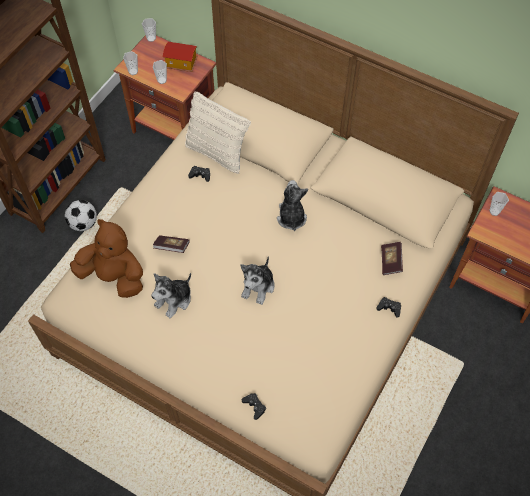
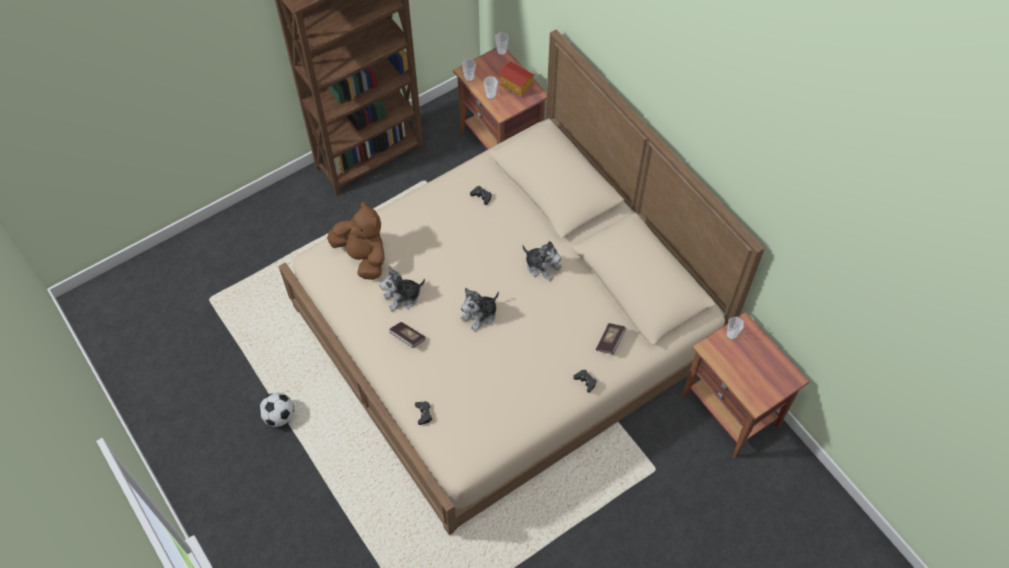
camera: 25 degrees right, 0 degrees up
football [65,200,97,231] -> football moved to [259,393,294,427]
book [153,235,189,253] -> book moved to [389,322,426,348]
beige pillow [185,92,251,174] -> none
plush toy [277,180,308,231] -> plush toy turned 105 degrees clockwise [522,241,562,281]

